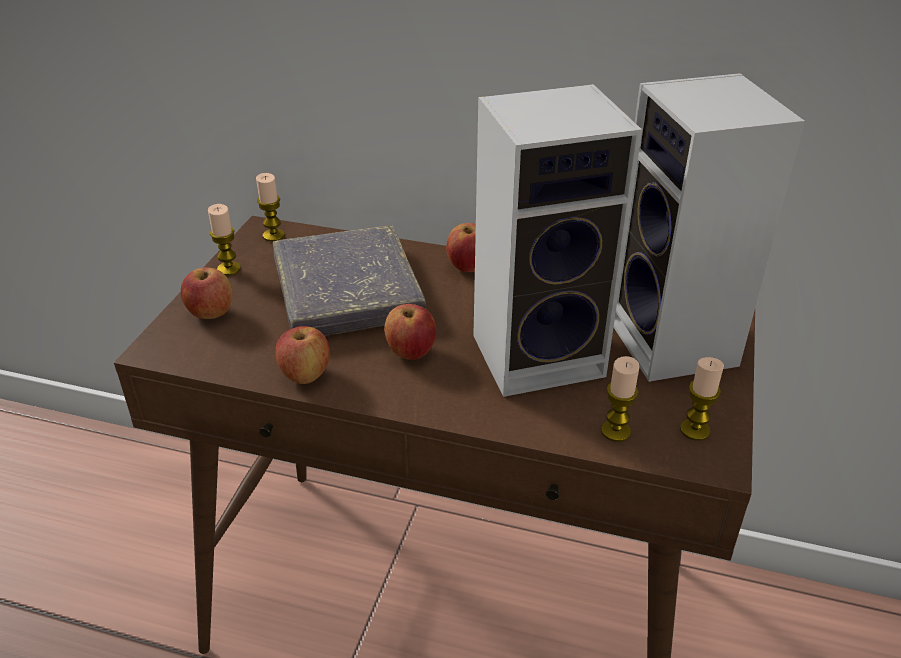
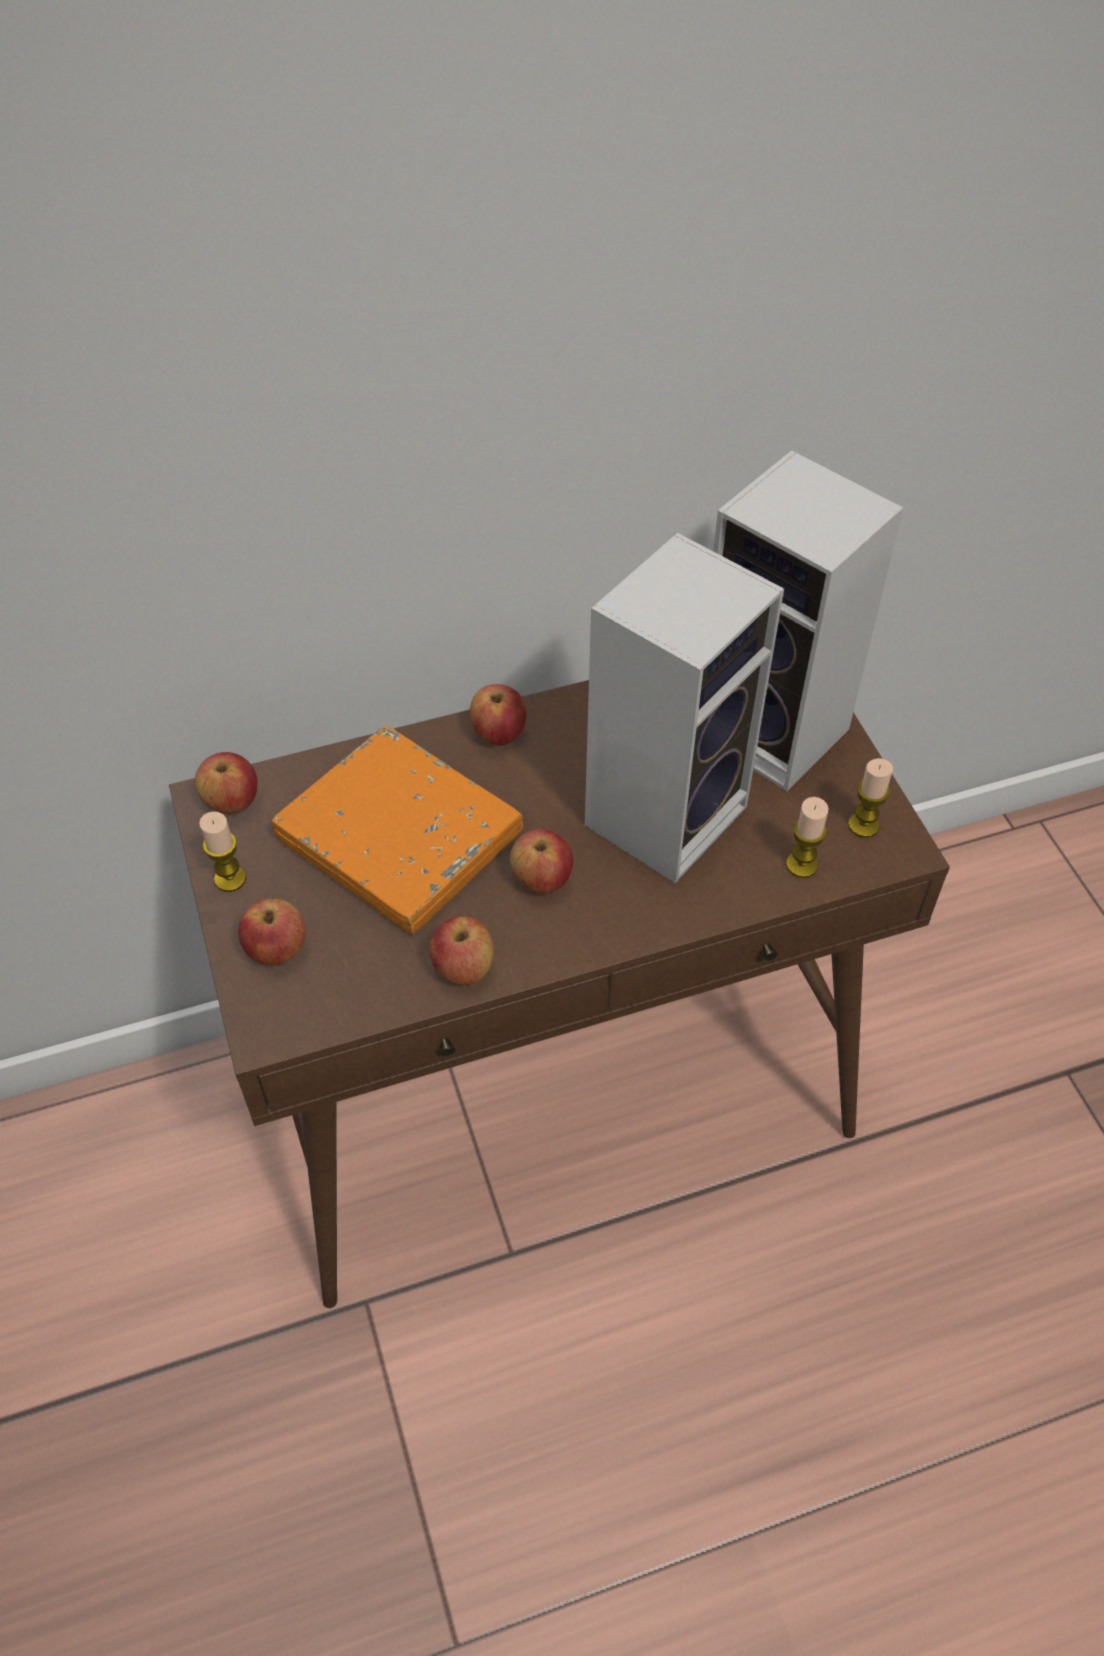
camera: 35 degrees left, 15 degrees up
candle [256,173,285,242] -> apple [194,752,257,814]
grey book [273,225,426,336] -> orange book [271,724,523,934]

